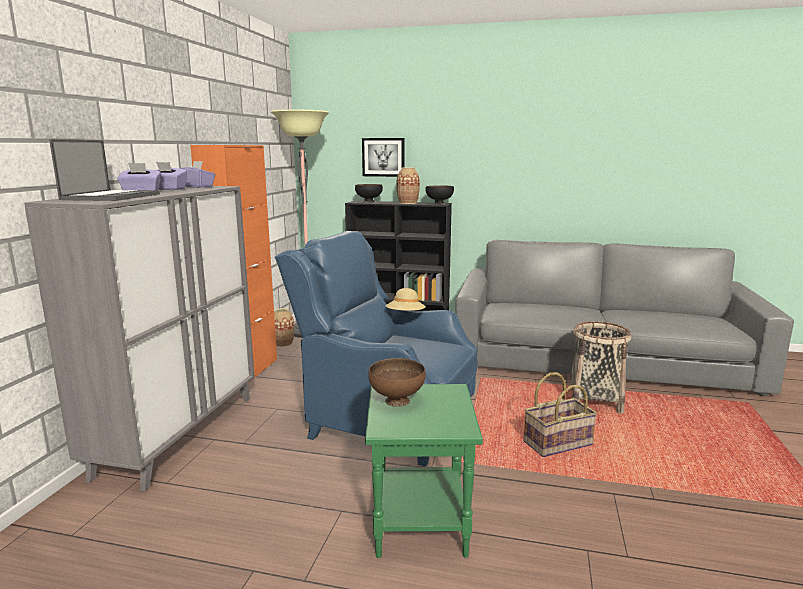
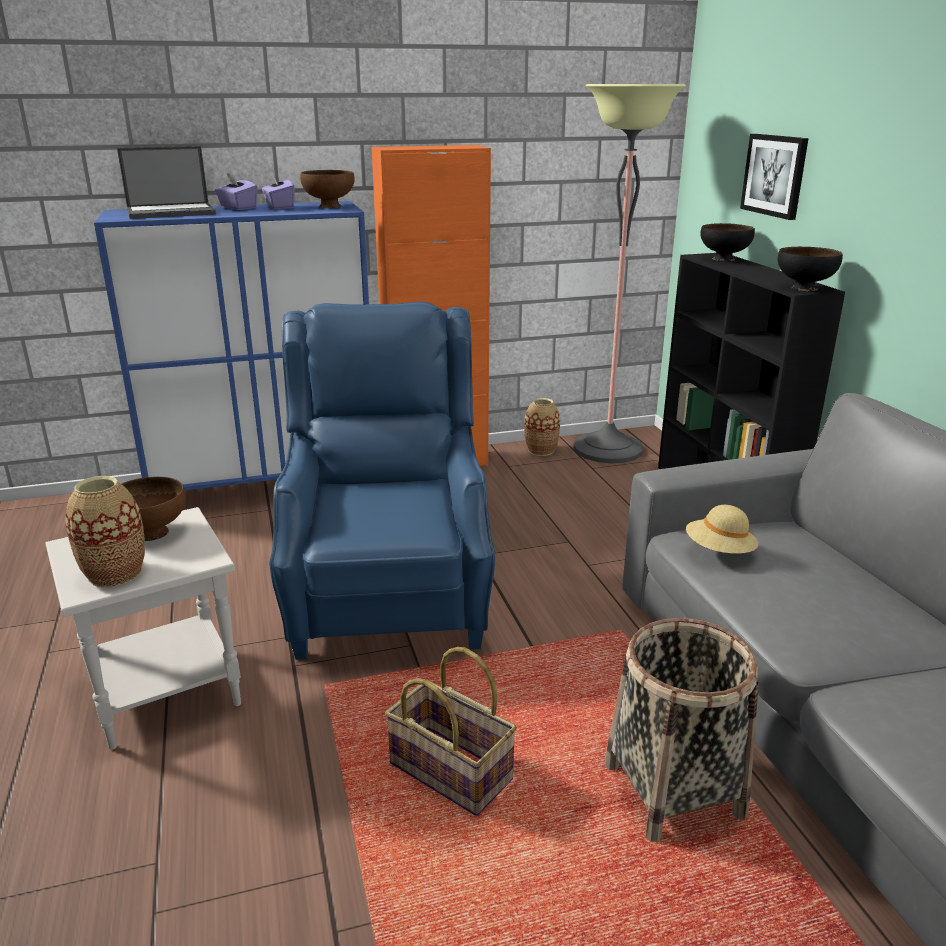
camera: 60 degrees right, 10 degrees up
grey cabinet [24,186,255,491] -> blue cabinet [94,201,369,490]
purple tissue box [180,161,215,188] -> brown bowl [300,170,355,208]
green side table [365,384,483,558] -> white side table [45,507,241,750]
beige hat [386,288,426,311] -> beige hat moved to [686,505,758,554]
vase [397,167,420,204] -> vase moved to [66,476,145,587]

